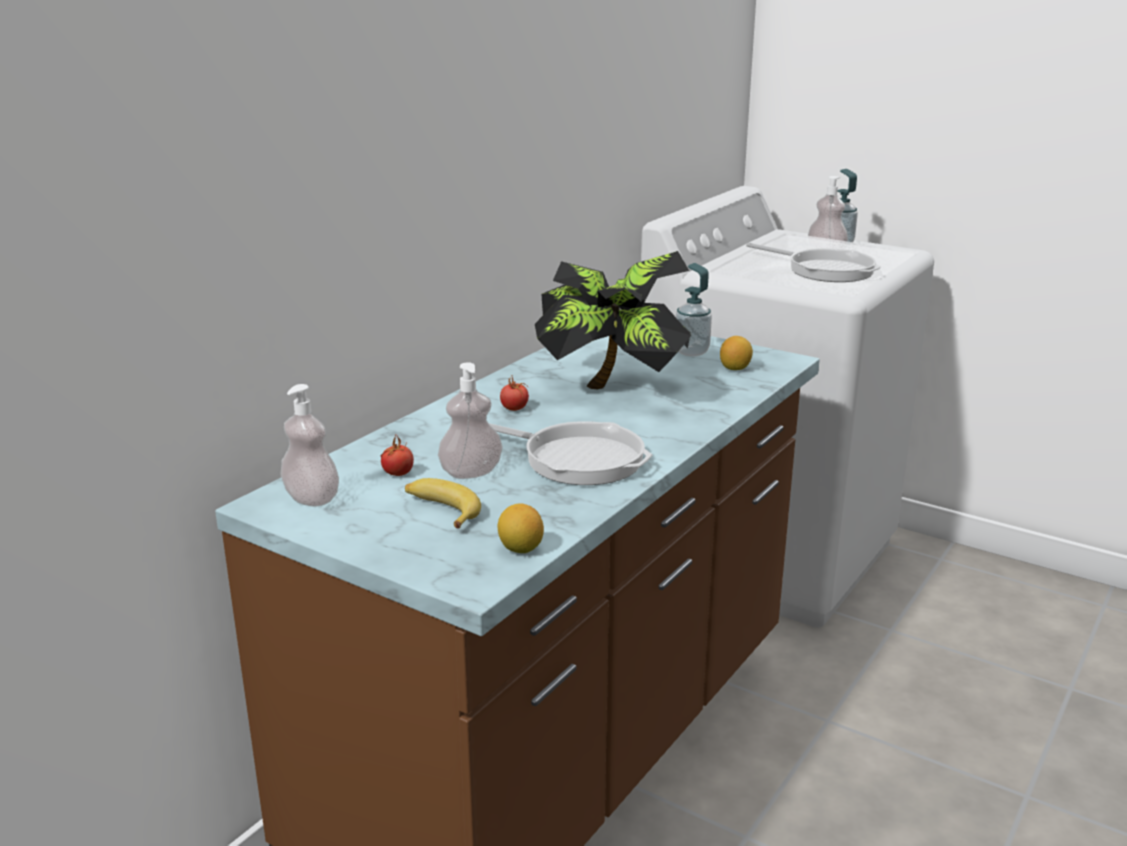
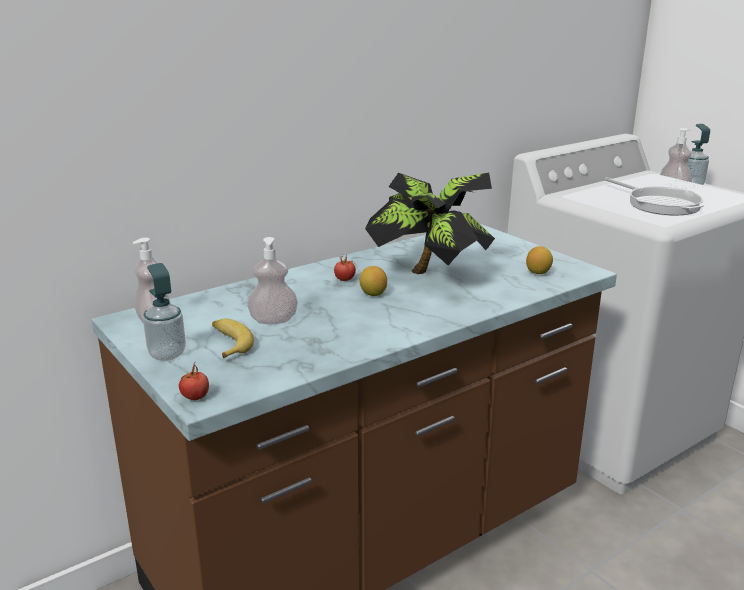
camera: 20 degrees right, 0 degrees up
tomato [381,434,414,476] -> tomato moved to [179,363,209,400]
frying pan [489,421,652,485] -> none
lemon [498,504,544,553] -> lemon moved to [360,266,387,296]
soap dispenser [676,263,712,356] -> soap dispenser moved to [143,263,186,361]

